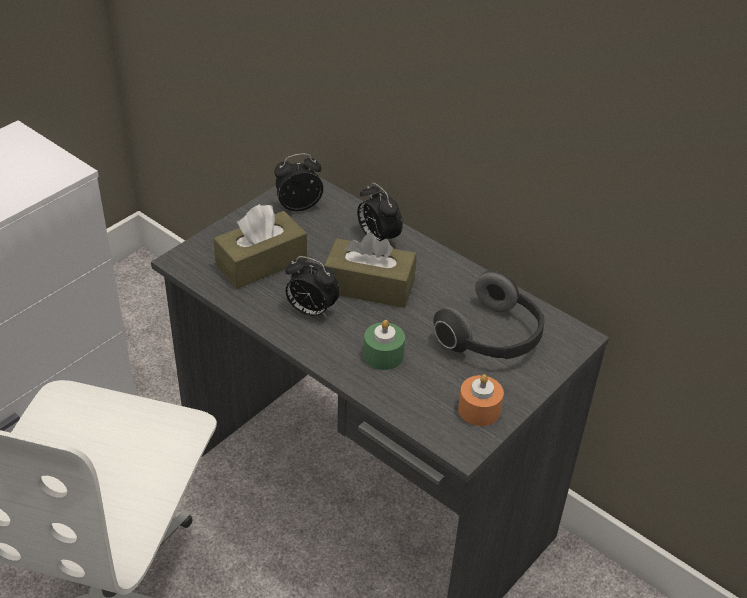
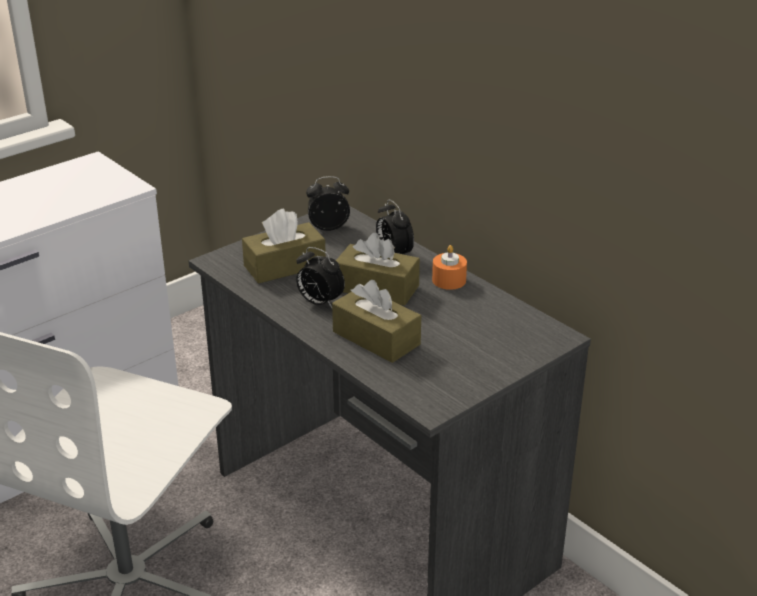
camera: 10 degrees right, 10 degrees down
green candle [364,320,405,370] -> brown tissue box [332,280,421,363]
headphones [434,270,544,359] -> none
orange candle [458,374,504,426] -> orange candle moved to [432,245,467,290]

